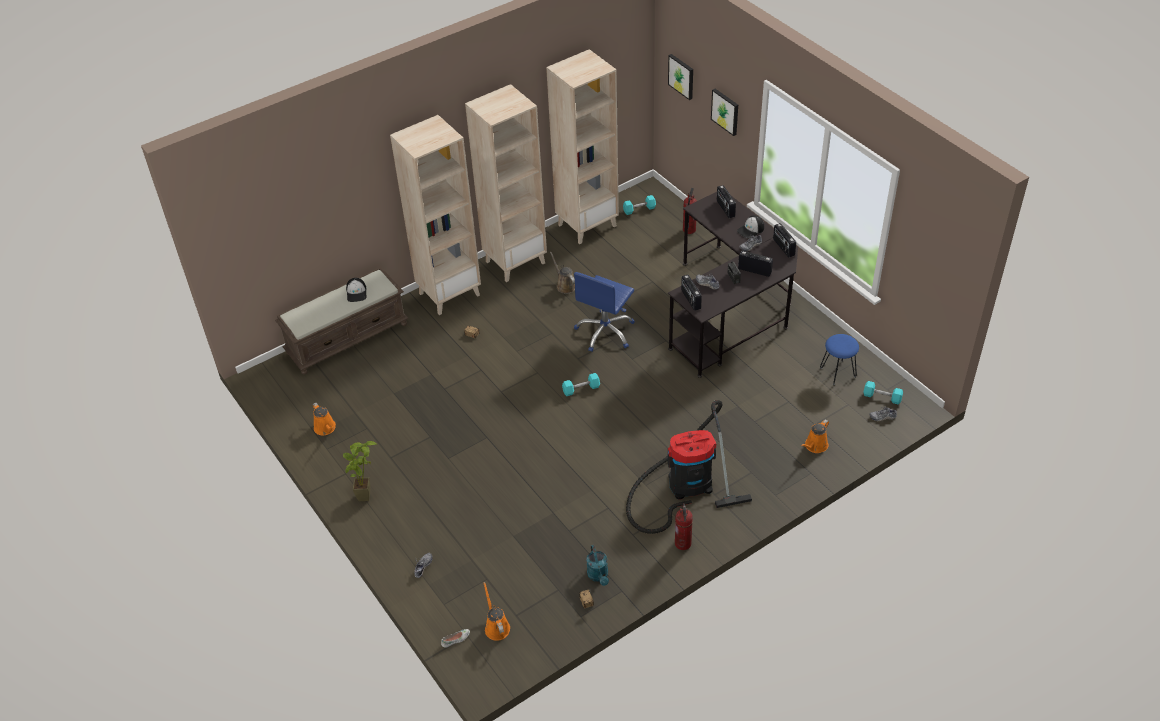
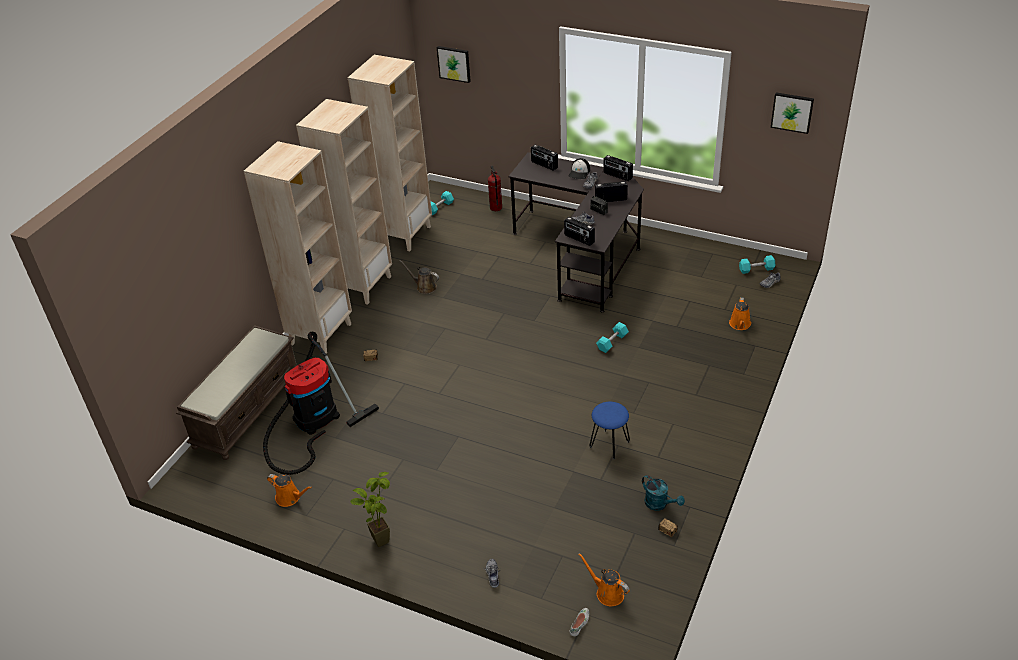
camera: 30 degrees left, 5 degrees down
cap [346,278,367,302] -> none
turquoise dumbbell [562,373,600,396] -> turquoise dumbbell moved to [596,322,629,353]
blue office chair [574,272,635,352] -> none
vacuum cleaner [626,400,752,534] -> vacuum cleaner moved to [263,332,379,475]
fire extinguisher [675,503,693,550] -> none
picture [711,89,738,136] -> picture moved to [771,92,814,134]
blue stool [820,334,859,385] -> blue stool moved to [589,402,630,459]

